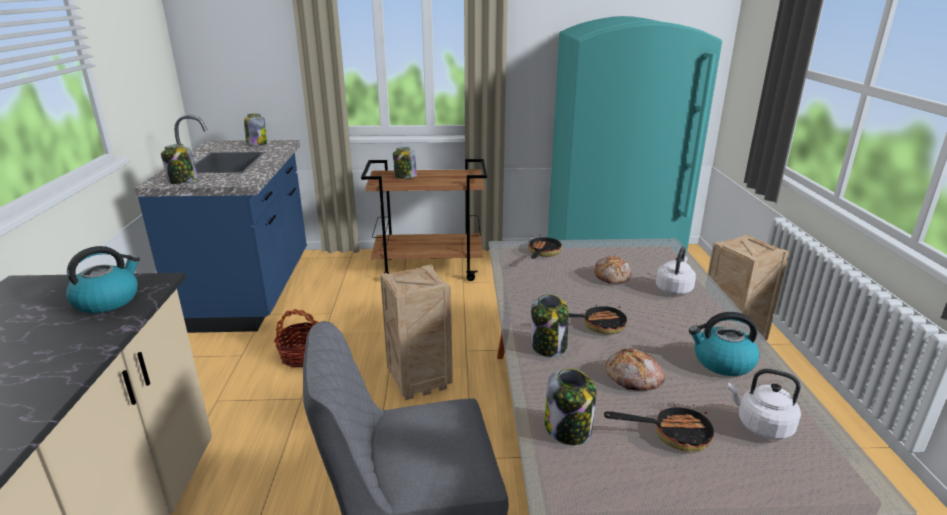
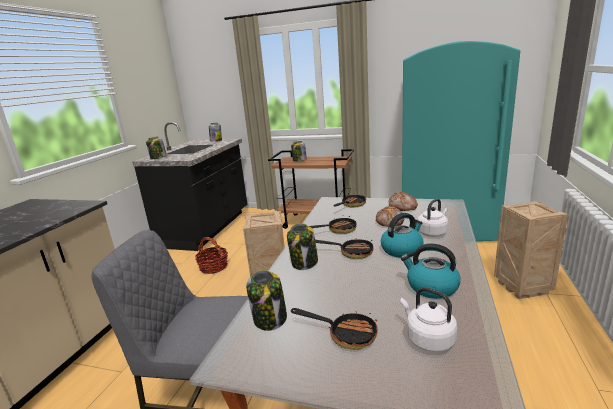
camera: 20 degrees right, 5 degrees down
kettle [66,246,140,313] -> kettle moved to [381,213,424,258]
blue counter [135,115,307,333] -> black counter [132,122,247,251]
bread [605,348,665,391] -> bread moved to [389,192,418,211]
none -> frying pan [309,216,357,234]

